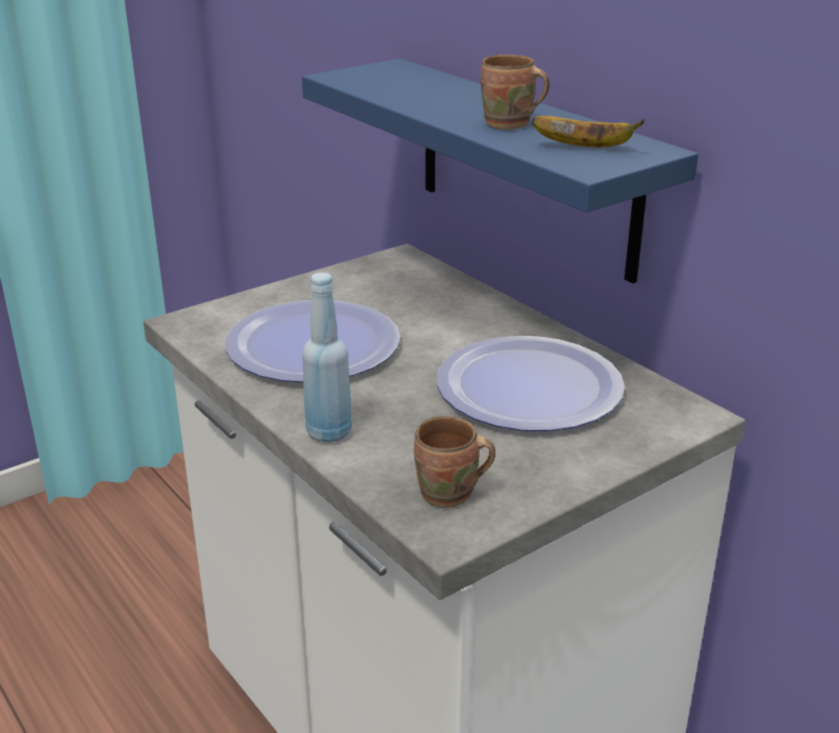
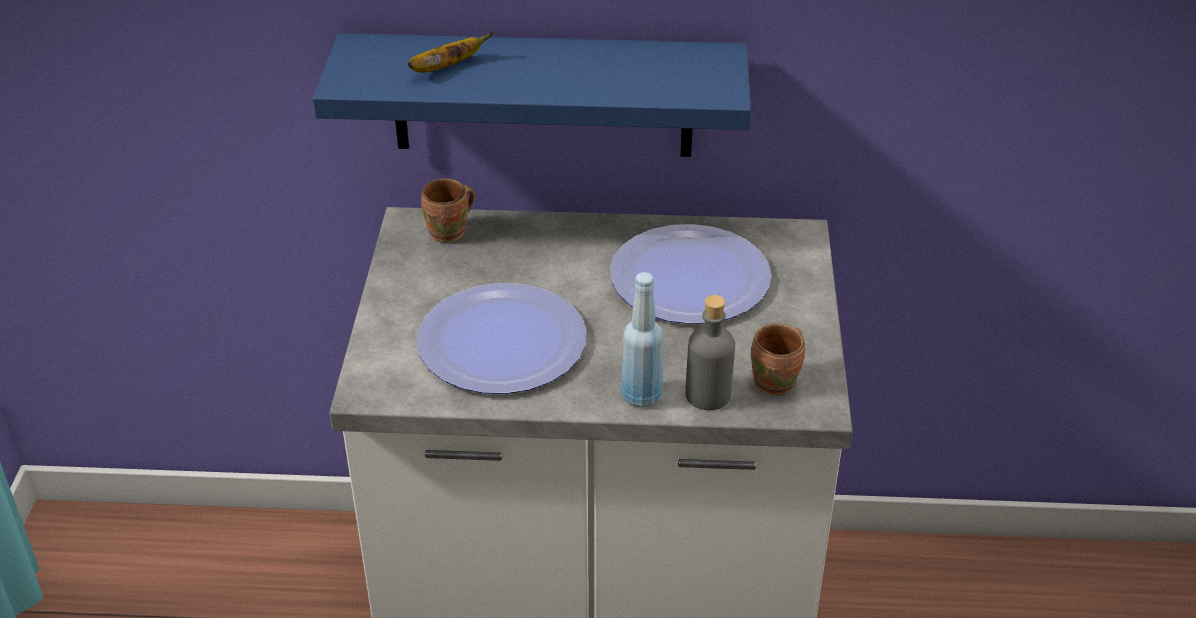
camera: 50 degrees left, 10 degrees up
brown mug [481,54,550,130] -> brown mug moved to [421,178,475,243]
banana [532,116,645,147] -> banana moved to [408,31,493,73]
none -> grey bottle [685,295,735,410]

